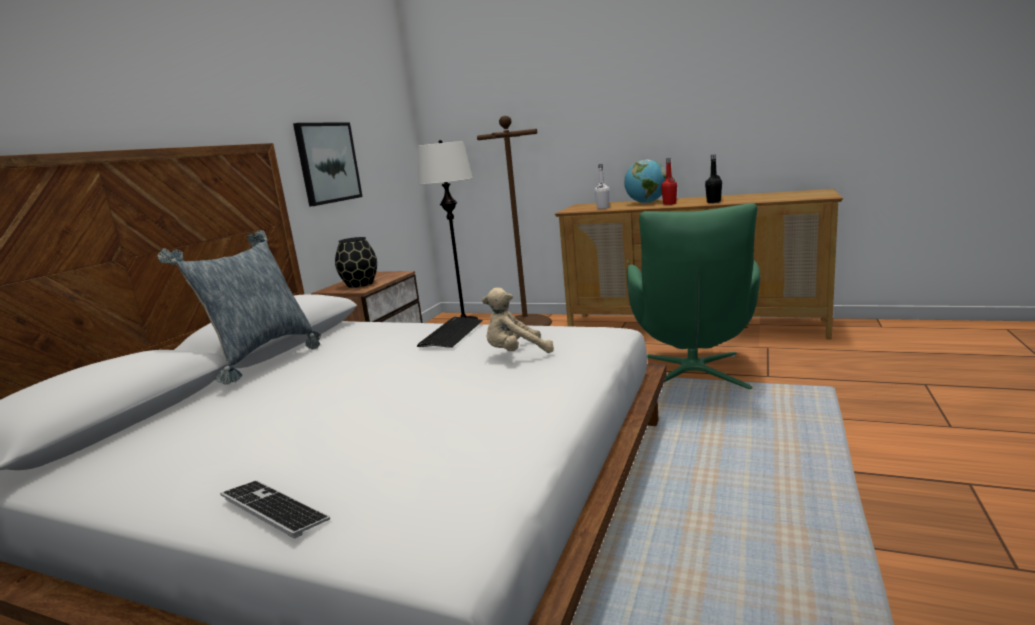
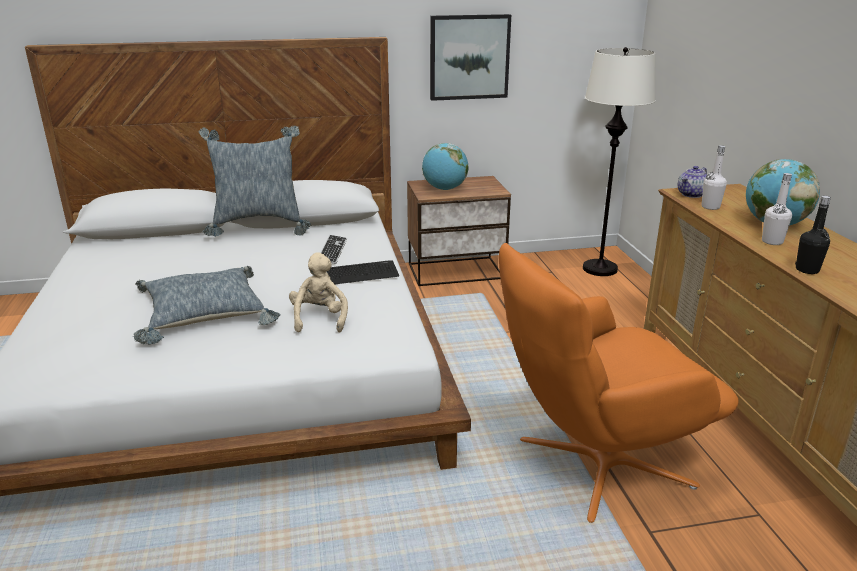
camera: 55 degrees right, 10 degrees up
keyboard [220,480,330,539] -> keyboard moved to [320,235,347,264]
black vase [335,237,377,288] -> globe [422,143,469,190]
brown clothes rack [477,116,552,326] -> none
beige plush toy [482,288,554,353] -> beige plush toy turned 45 degrees clockwise [289,253,348,332]
green armchair [627,203,760,390] -> orange armchair [499,243,739,523]
red bottle [661,158,677,205] -> white bottle [762,173,792,245]
none -> pillow [133,266,281,344]
none -> teapot [678,166,707,198]

